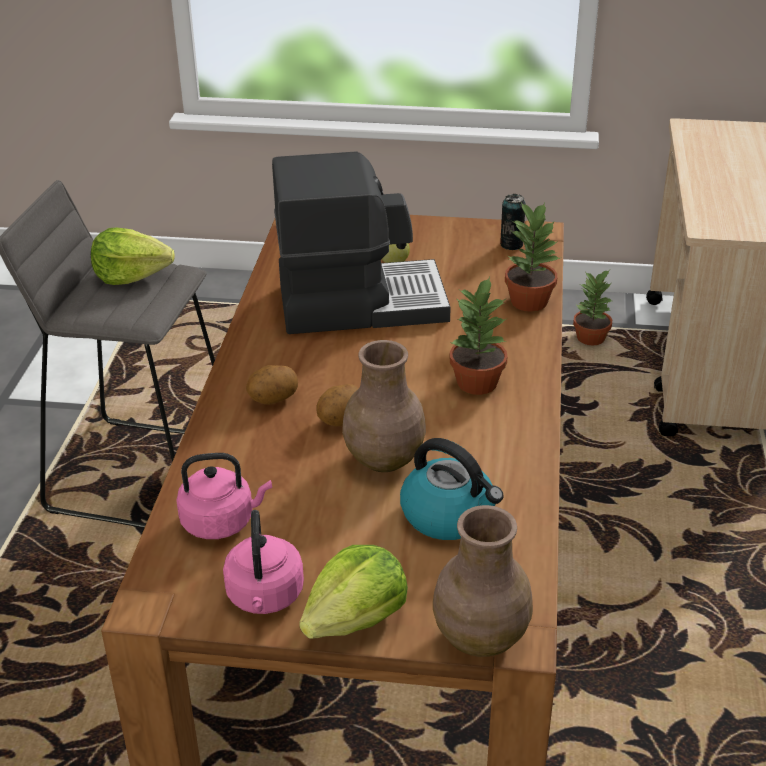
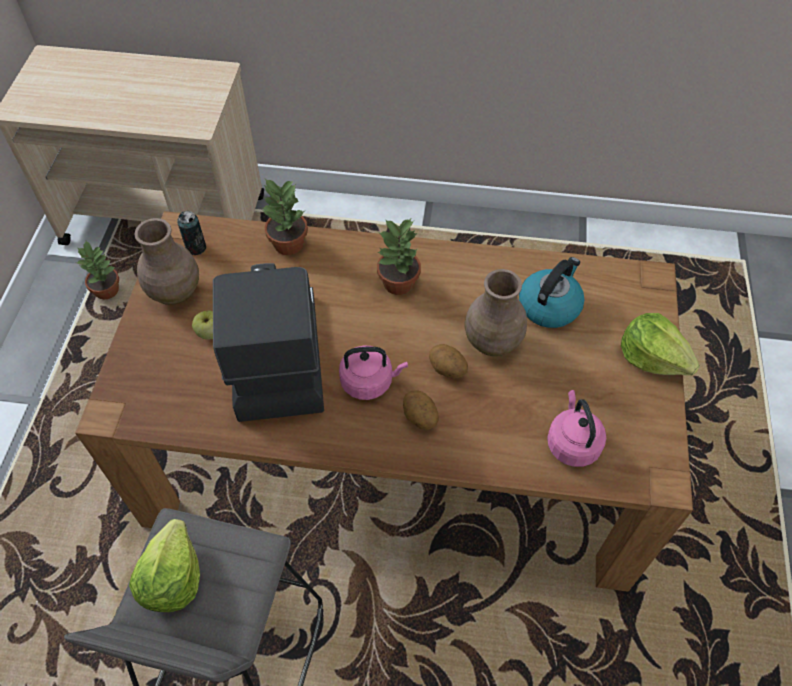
camera: 90 degrees left, 20 degrees up
pink kettle [223,510,304,614] -> pink kettle moved to [339,345,408,400]
brown vase [433,505,533,657] -> brown vase moved to [135,218,199,305]

